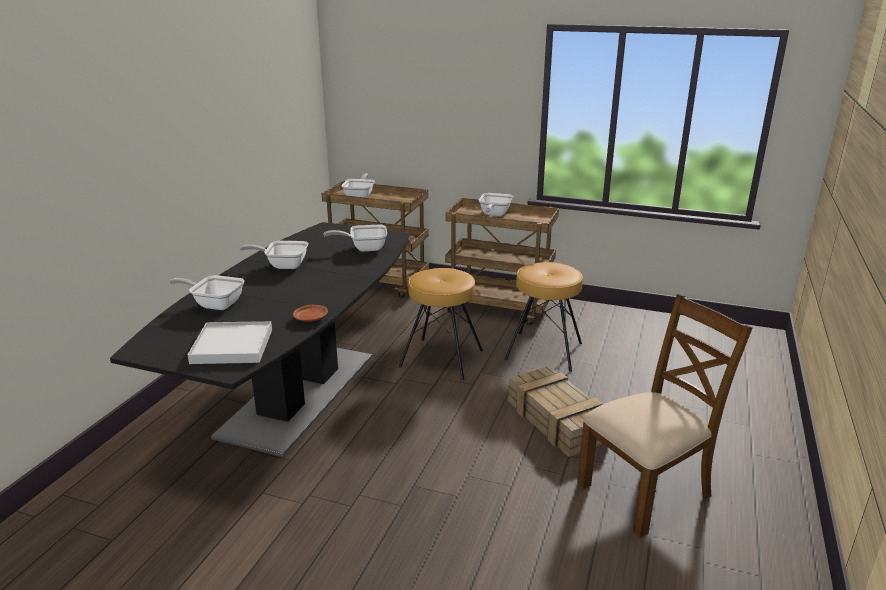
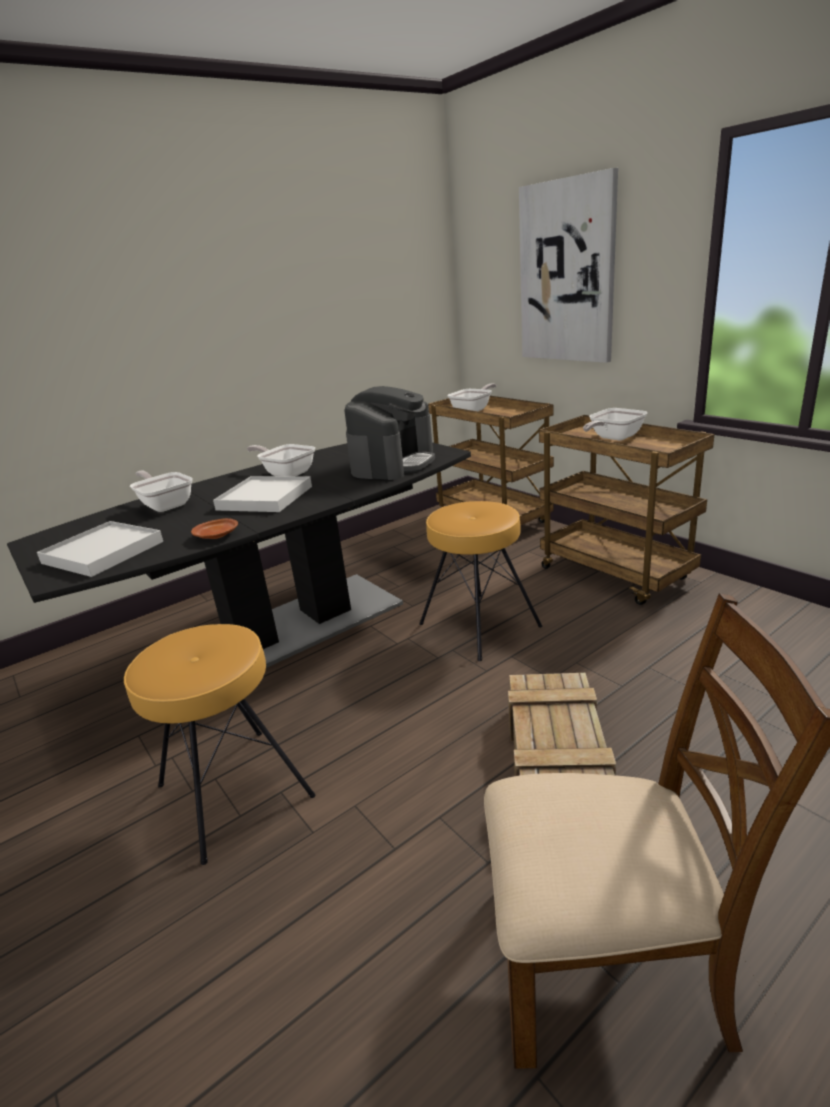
camera: 35 degrees right, 0 degrees up
frying pan [323,225,387,251] -> coffee machine [344,386,435,480]
brown stool [504,262,583,372] -> brown stool moved to [124,624,316,865]
none -> white tray [213,476,312,512]
none -> picture [519,168,618,363]

